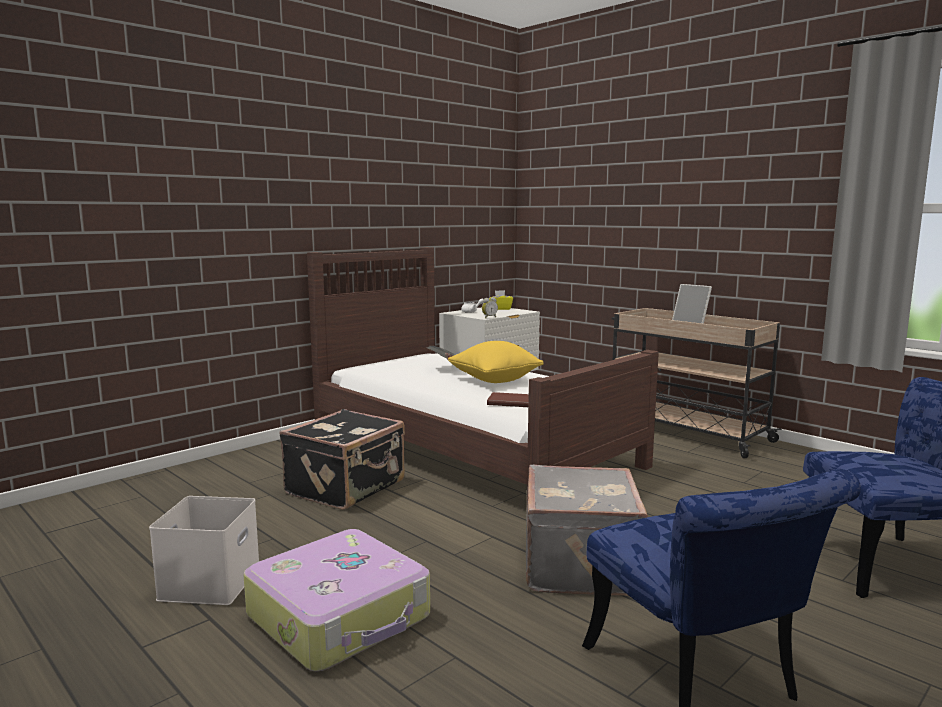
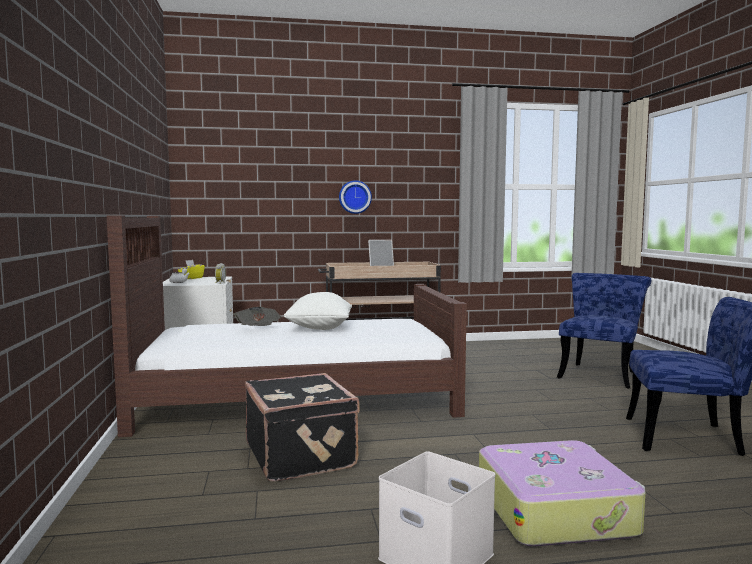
camera: 55 degrees left, 5 degrees down
yellow pillow [448,341,544,383] -> white pillow [284,292,352,330]
brown book [487,392,529,407] -> none
grey suitcase [526,465,648,596] -> none
none -> wall clock [339,180,372,214]

